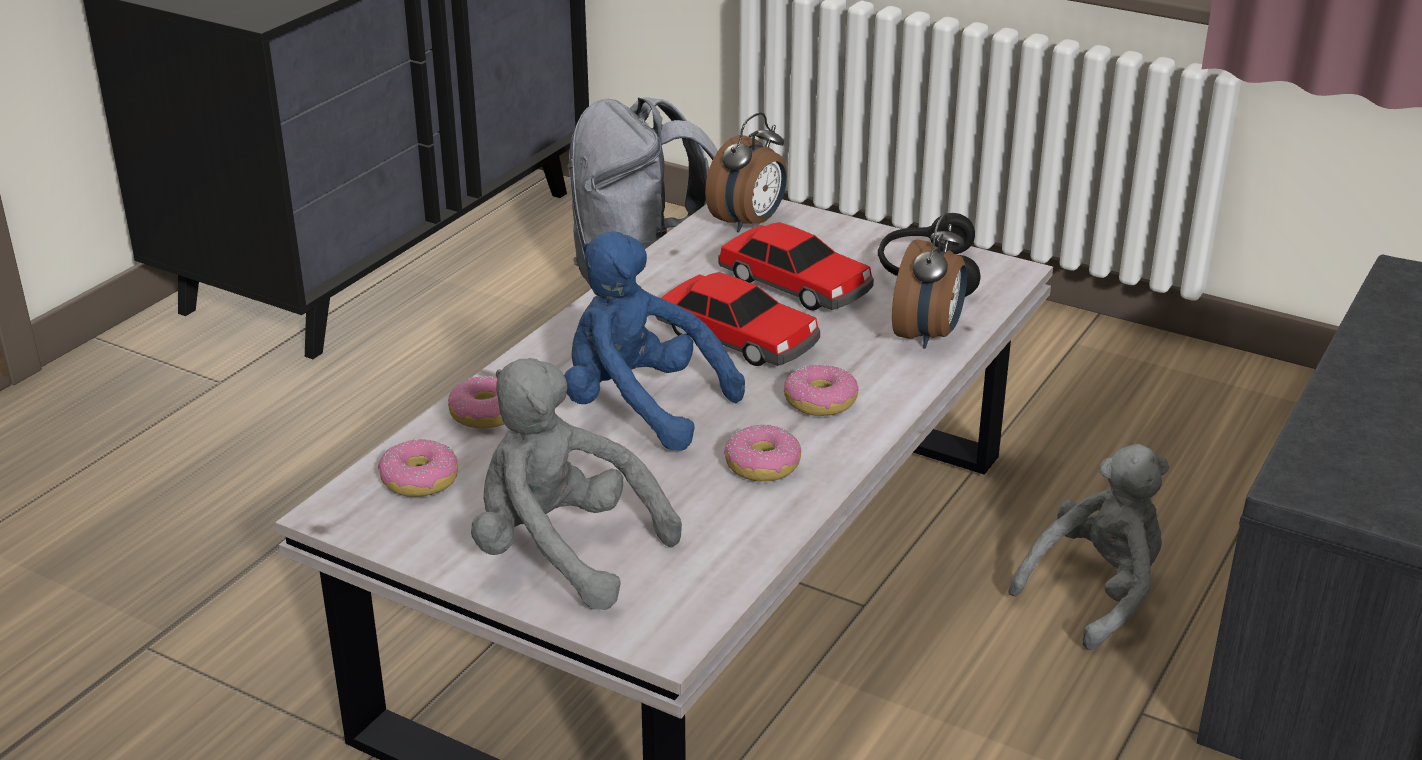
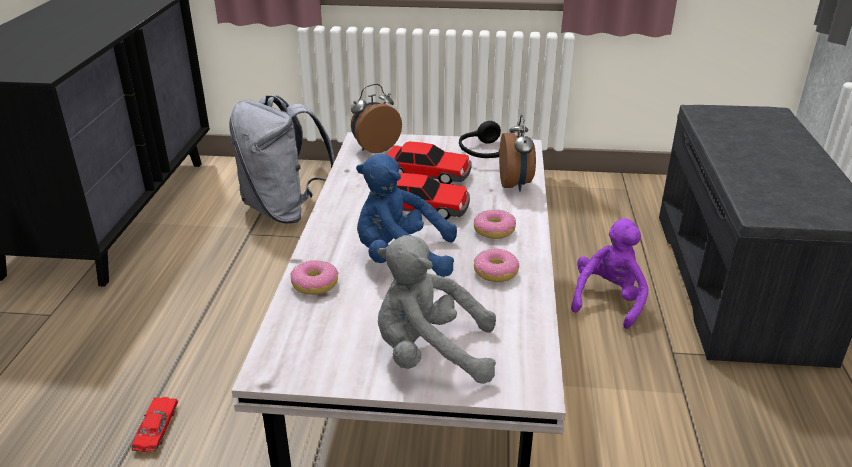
camera: 25 degrees left, 0 degrees up
donut [378,439,458,497] -> none
alarm clock [705,112,787,233] -> alarm clock turned 135 degrees counterclockwise [351,84,402,153]
grey plush toy [1008,444,1169,650] -> purple plush toy [571,218,649,329]
none -> red toy car [132,397,178,452]

